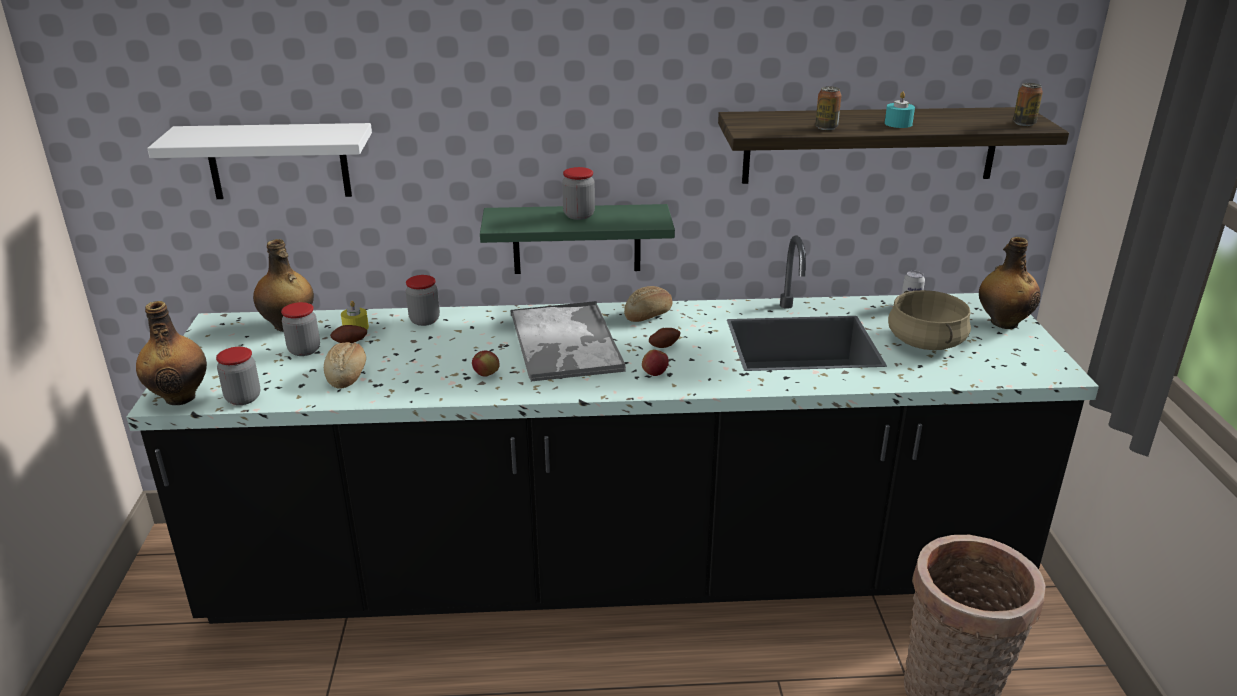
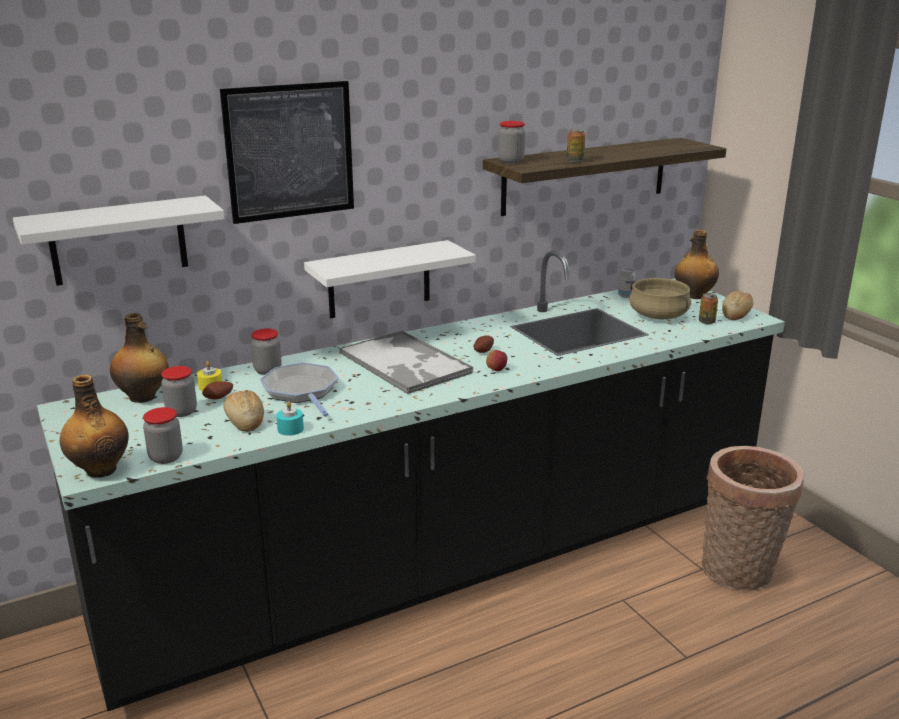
camera: 25 degrees left, 5 degrees down
apple [472,350,500,377] -> none
green shelf [480,204,675,274] -> white shelf [304,240,476,318]
jar [562,167,595,220] -> jar moved to [498,121,525,163]
bread [624,286,673,322] -> bread moved to [722,291,754,320]
turquoise candle [885,92,915,128] -> turquoise candle moved to [276,401,304,436]
can [1013,83,1043,126] -> can moved to [699,293,718,324]
none -> picture [220,81,354,224]
none -> frying pan [260,362,339,417]

